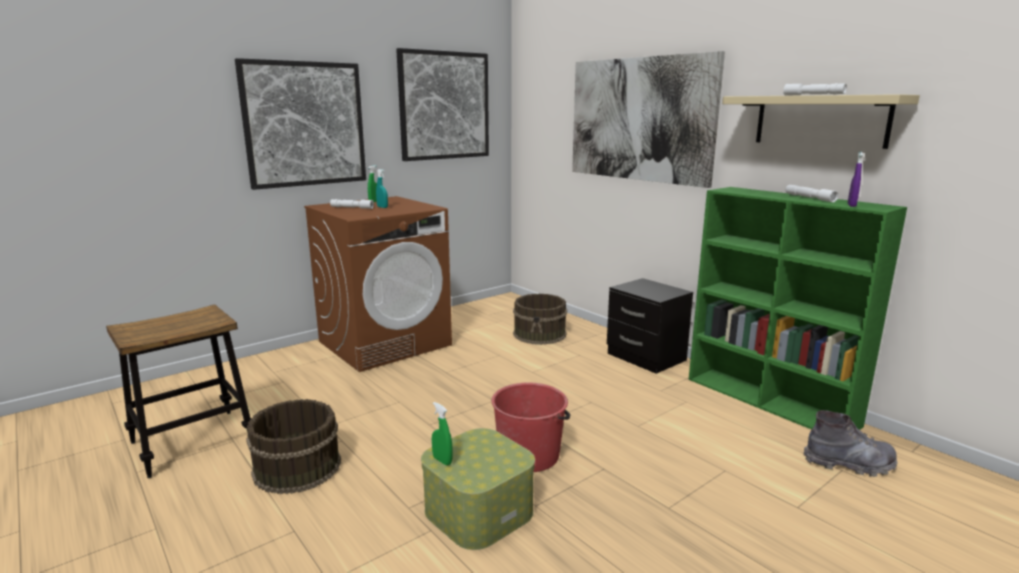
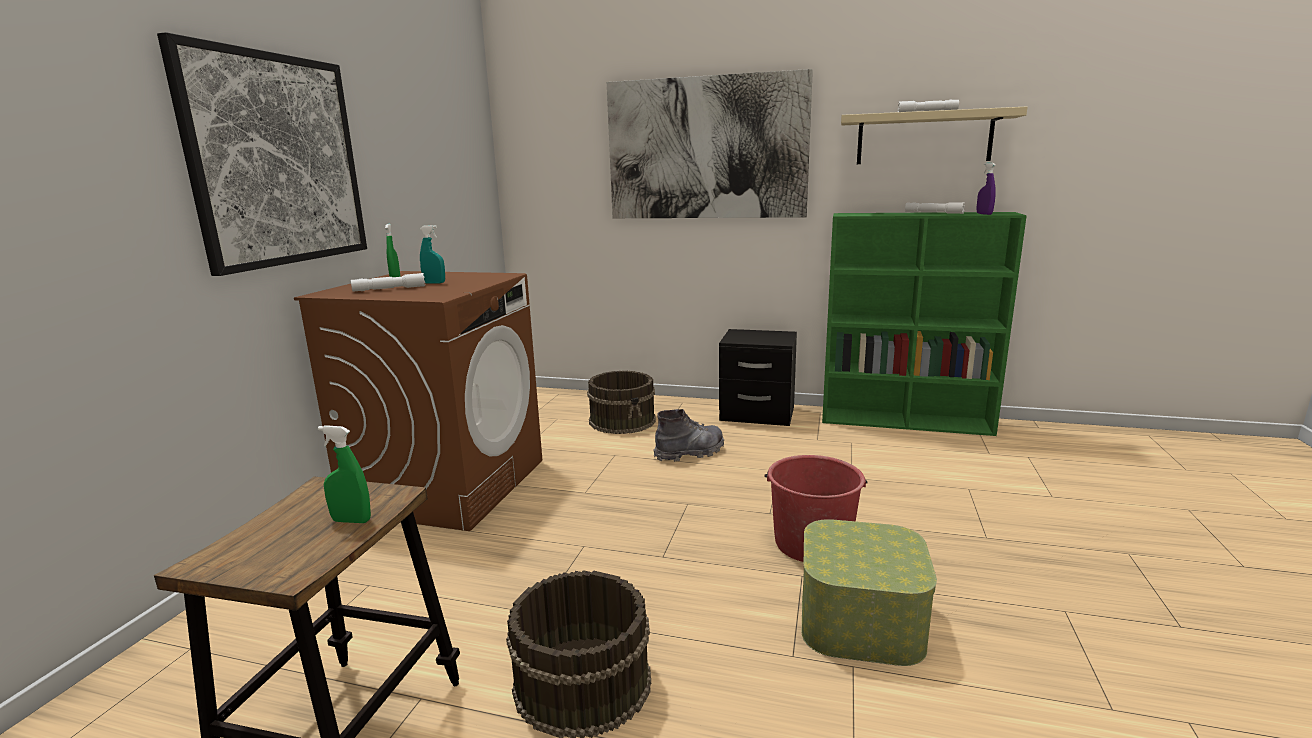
camera: 35 degrees left, 0 degrees up
picture [396,48,489,161] -> none
green spray bottle [432,402,453,465] -> green spray bottle moved to [318,425,371,523]
grey boot [803,410,898,477] -> grey boot moved to [653,409,724,462]

